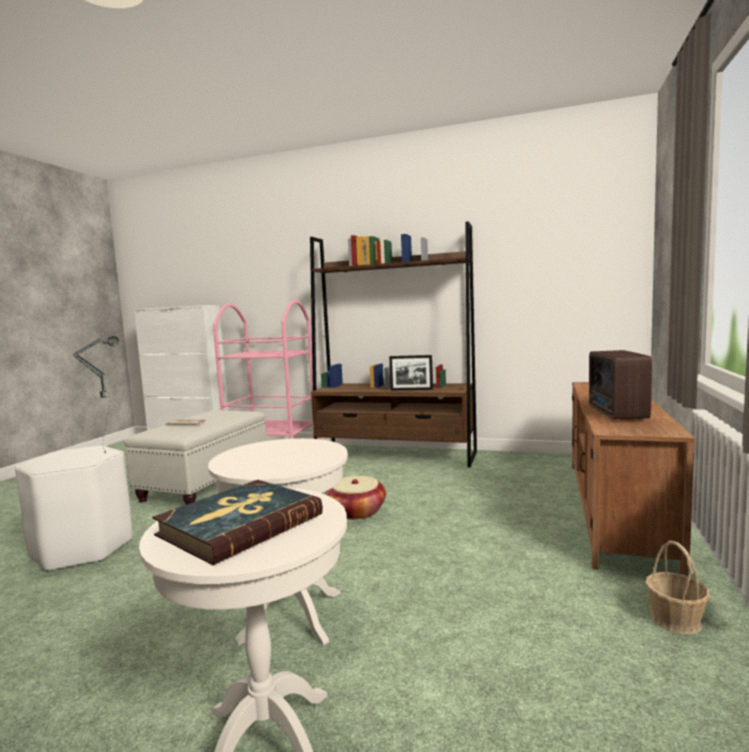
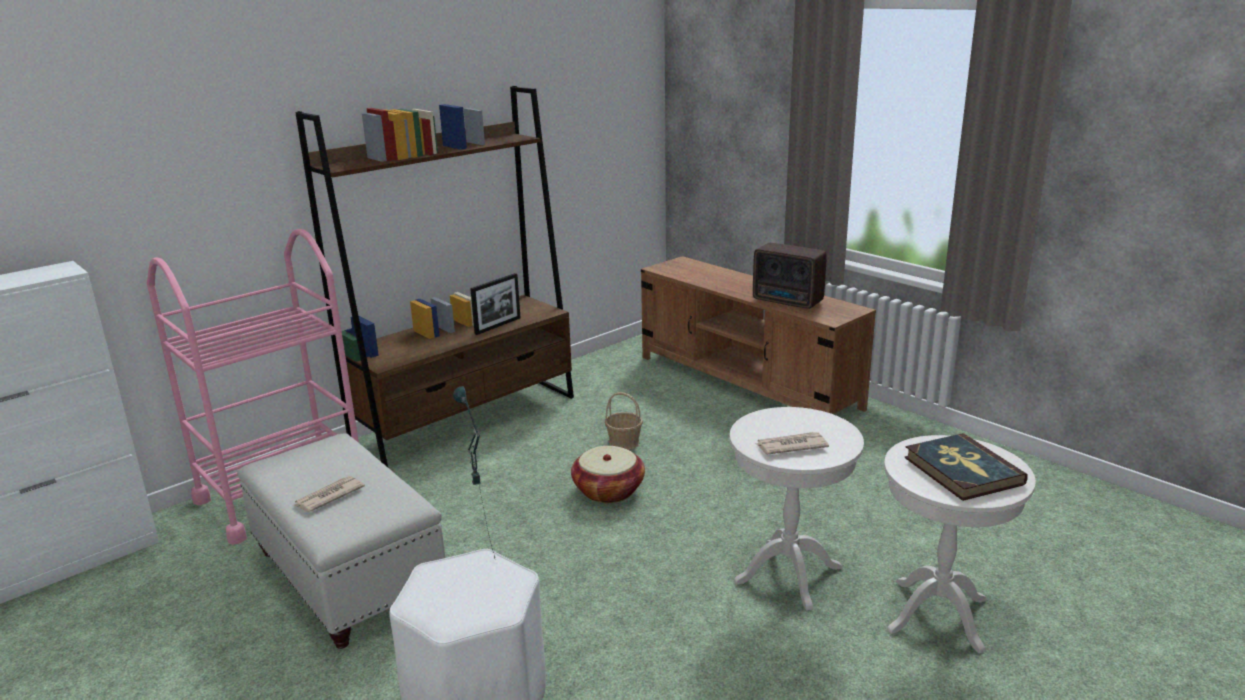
camera: 60 degrees left, 15 degrees up
basket [645,541,710,635] -> basket moved to [605,392,643,450]
none -> newspaper [755,432,829,455]

